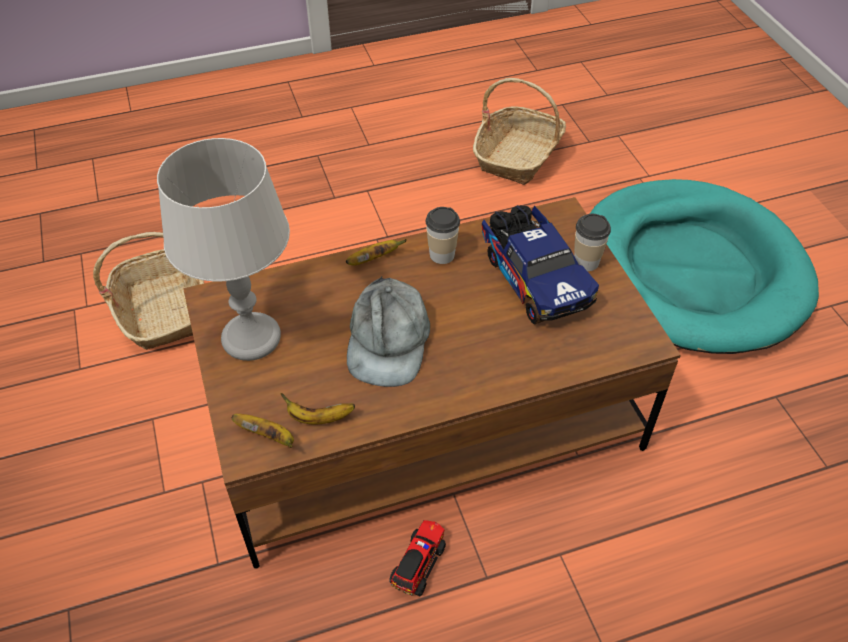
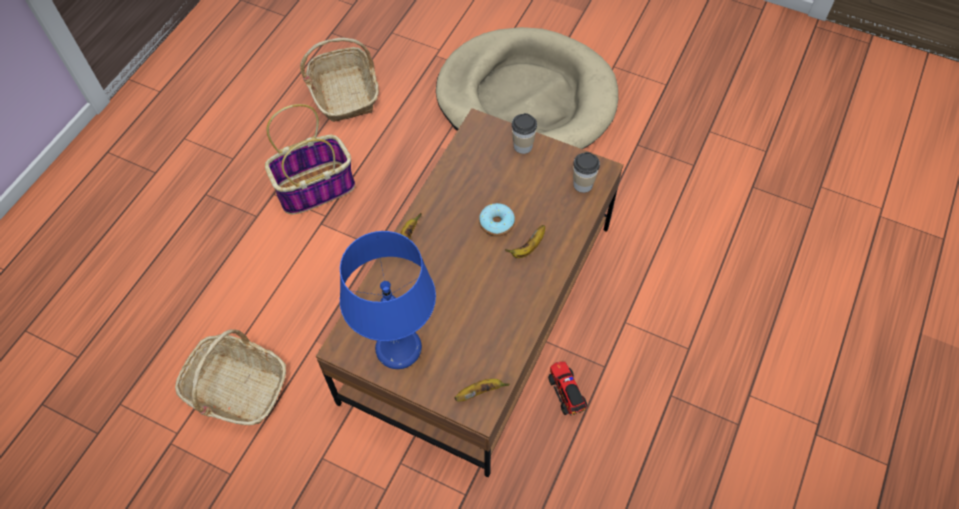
camera: 45 degrees left, 10 degrees up
grey table lamp [157,138,290,361] -> blue table lamp [340,231,436,369]
banana [280,393,355,424] -> banana moved to [505,225,545,258]
grey cap [347,276,430,387] -> none
cup [426,207,460,264] -> cup moved to [573,152,600,193]
toy truck [482,205,599,324] -> none
turquoise dog bed [590,179,819,354] -> beige dog bed [436,27,618,149]
none -> basket [265,104,355,215]
none -> donut [479,203,515,237]

